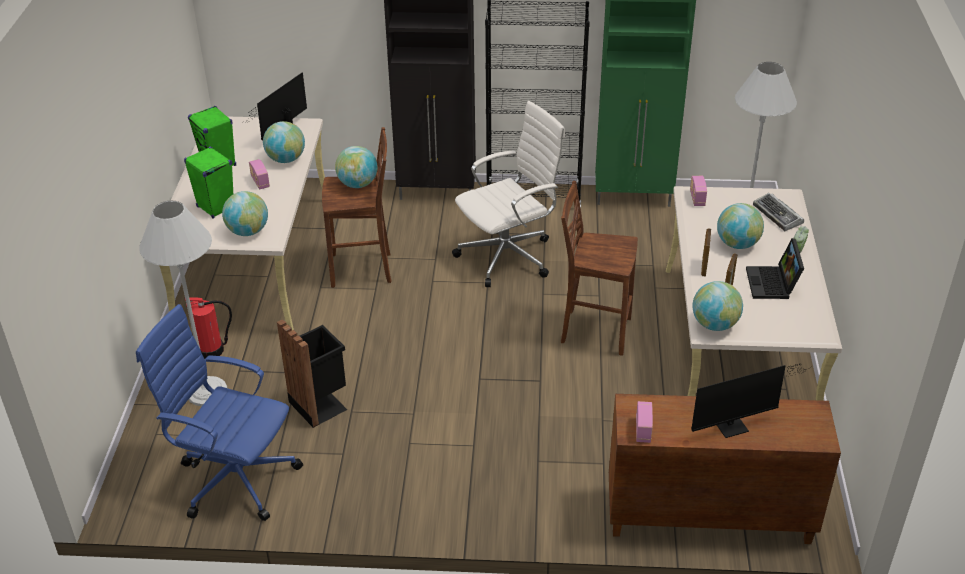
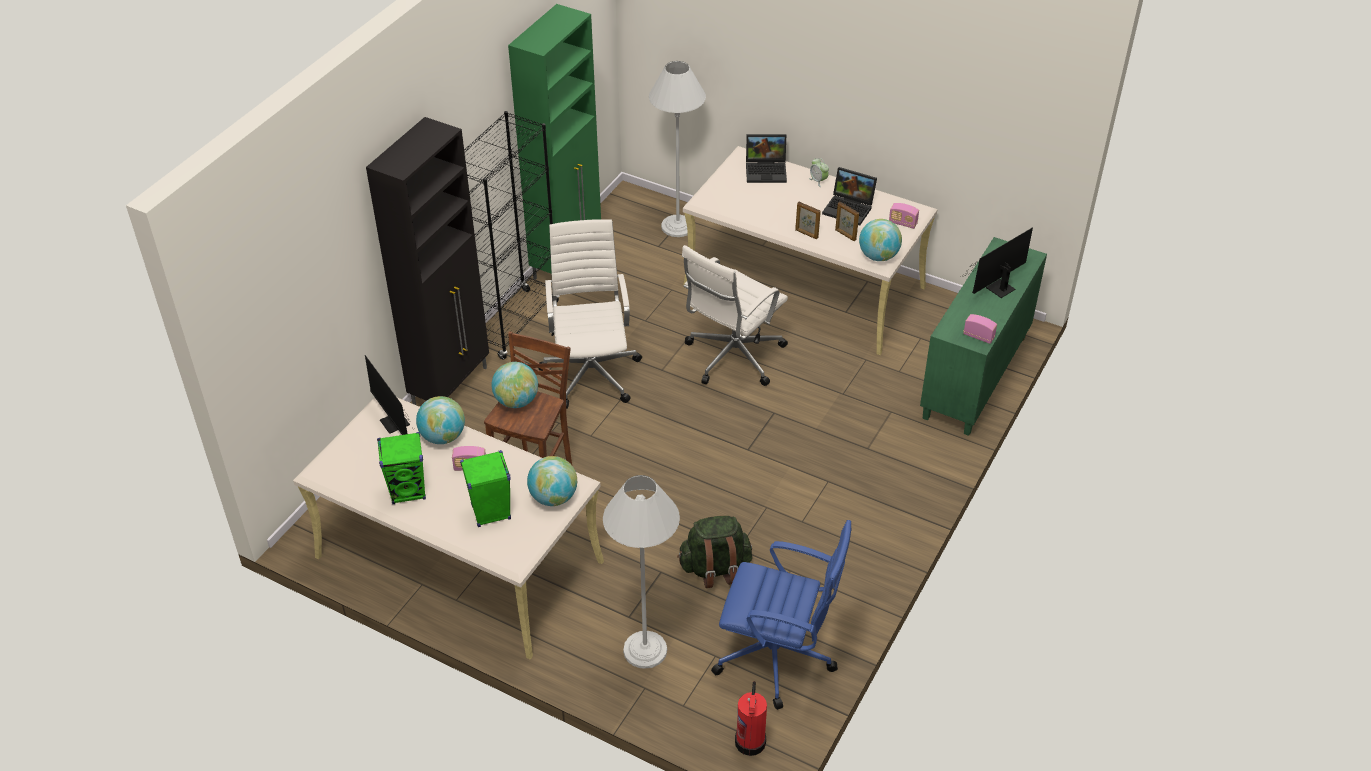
camera: 65 degrees left, 5 degrees up
blue office chair [136,304,303,521] -> blue office chair turned 120 degrees counterclockwise [711,520,852,710]
fire extinguisher [184,297,232,359] -> fire extinguisher moved to [735,681,767,756]
black trash can [277,319,347,428] -> green backpack [677,516,752,588]
brown stool [561,181,638,356] -> white office chair [682,245,788,386]
brown cabinet [609,394,841,544] -> green cabinet [920,237,1047,436]
radio [690,176,707,206] -> radio moved to [889,203,919,229]
monitor [691,363,811,438] -> monitor turned 135 degrees counterclockwise [962,227,1033,298]
globe [717,203,764,249] -> none
keyboard [753,193,804,231] -> laptop [746,134,787,183]

